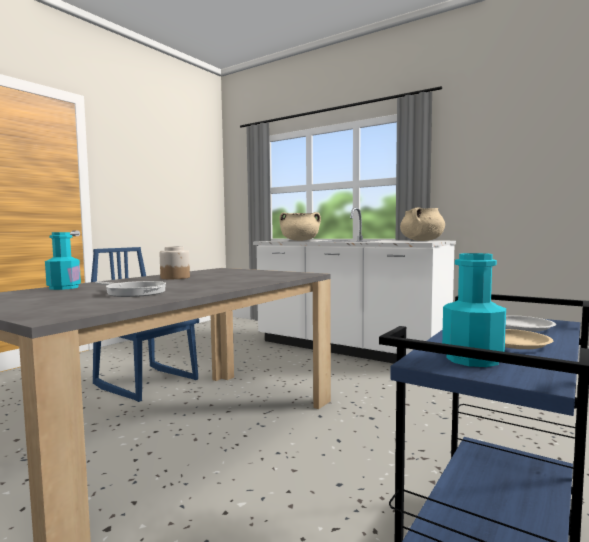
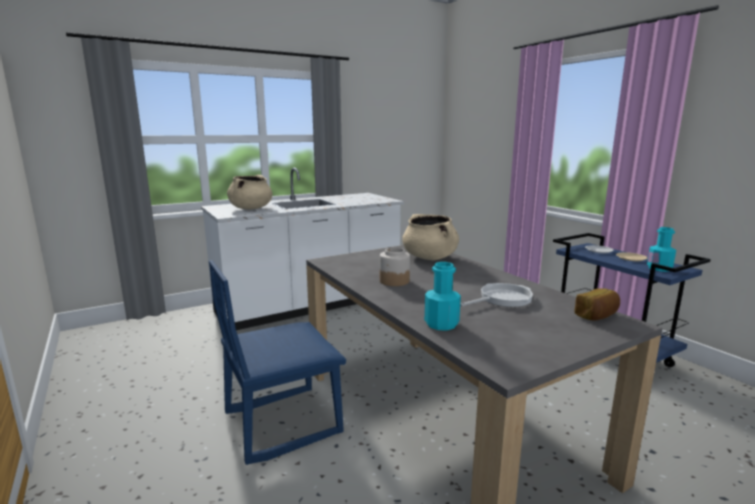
camera: 65 degrees left, 10 degrees up
beige cooking pot [400,207,445,241] -> beige cooking pot moved to [402,214,459,260]
none -> bread [574,288,620,321]

